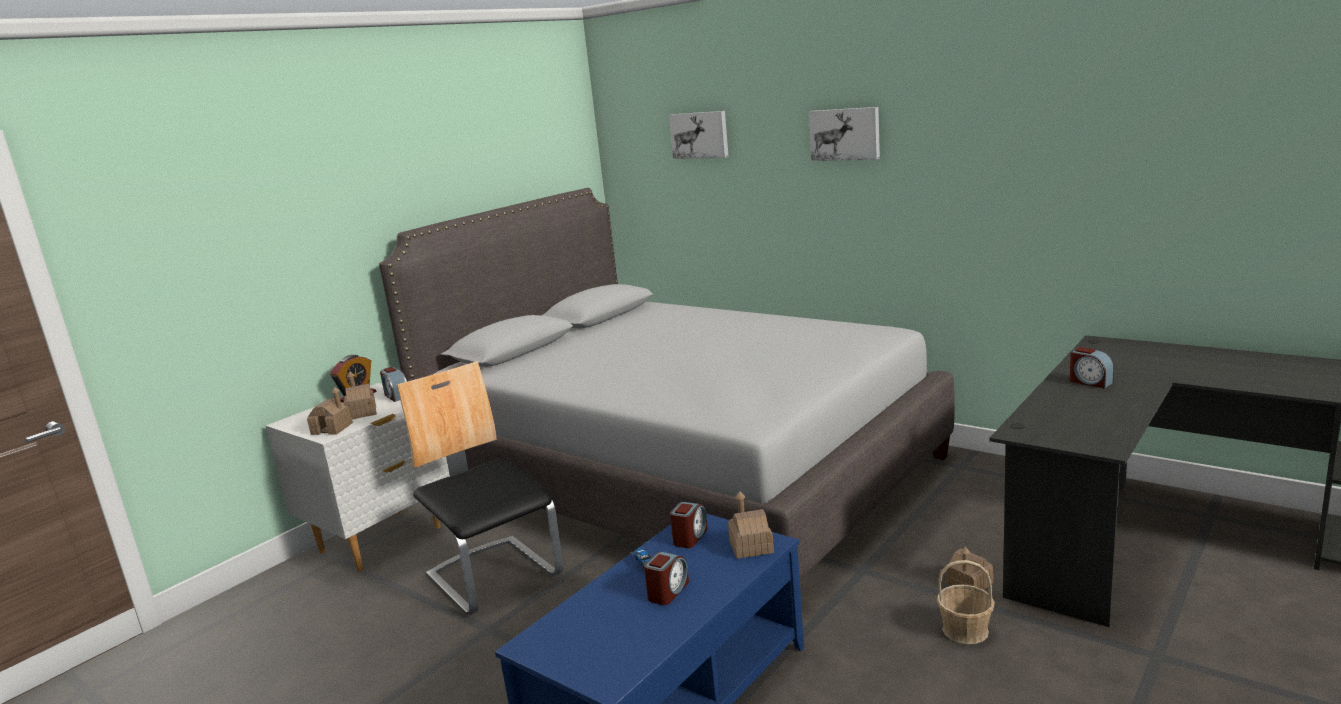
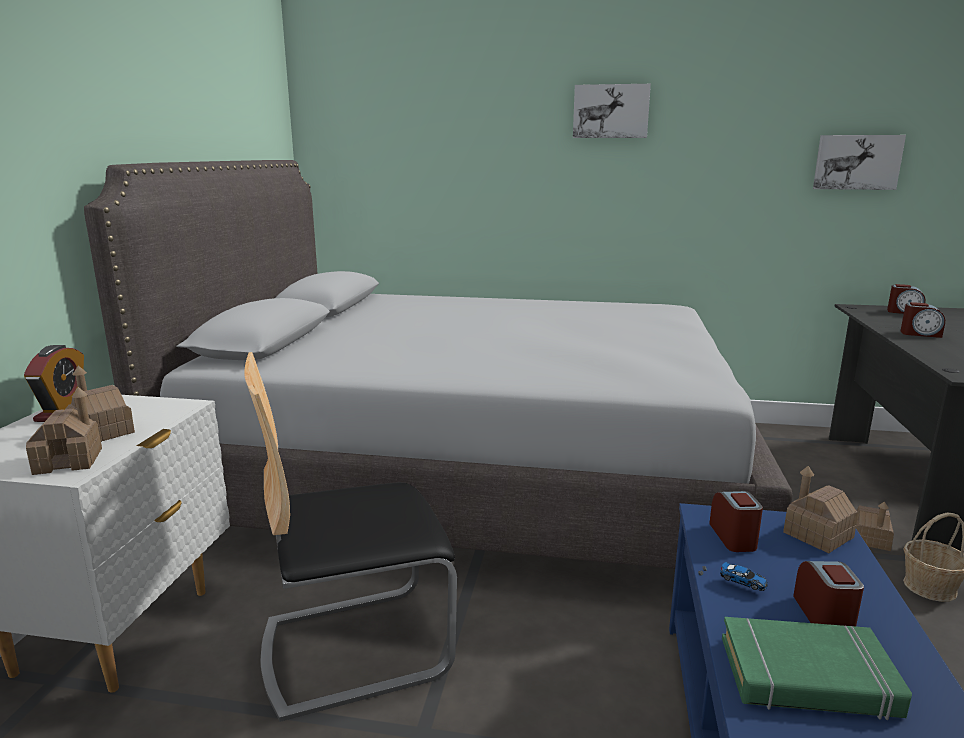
camera: 30 degrees left, 0 degrees up
alarm clock [380,367,407,402] -> alarm clock moved to [887,284,926,314]
chair [397,361,563,616] -> chair turned 45 degrees counterclockwise [244,352,457,722]
picture [669,111,729,159] -> picture moved to [813,135,906,190]
none -> green book [722,617,912,720]

